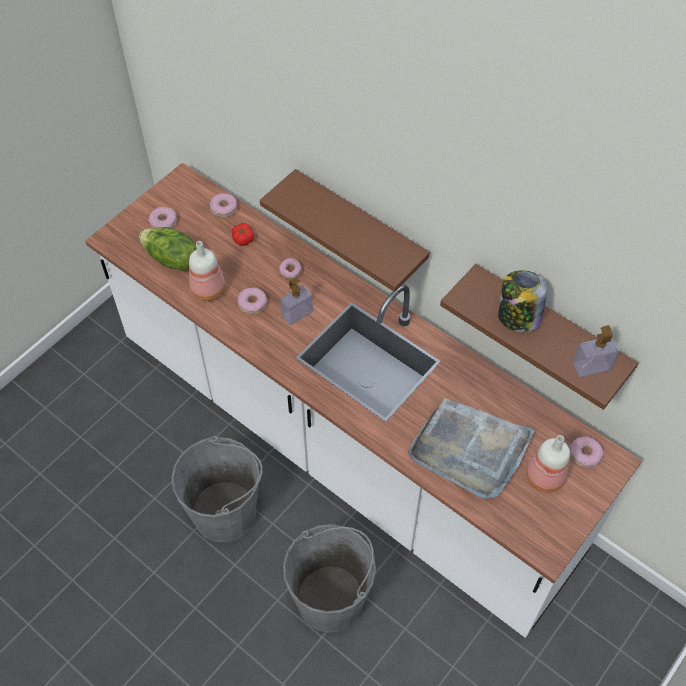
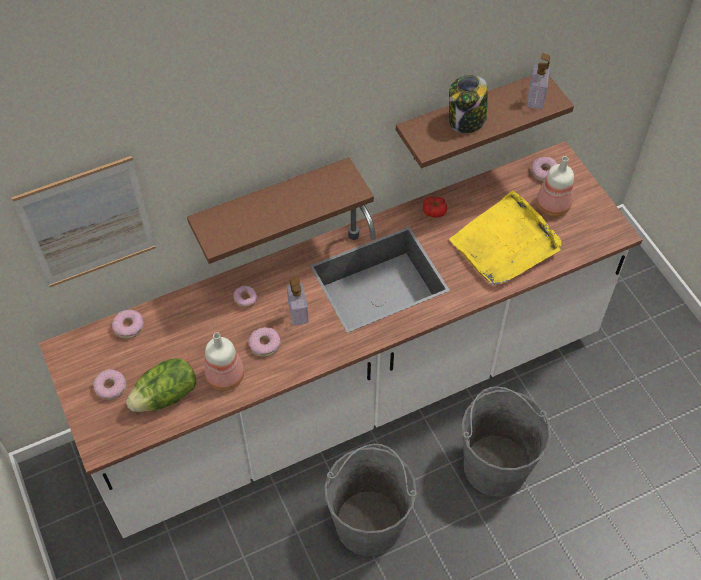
camera: 65 degrees left, 0 degrees up
tomato [232,223,254,246] -> tomato moved to [423,197,447,217]
grey tray [408,398,535,499] -> yellow tray [449,190,561,285]
none -> picture [11,156,156,287]

